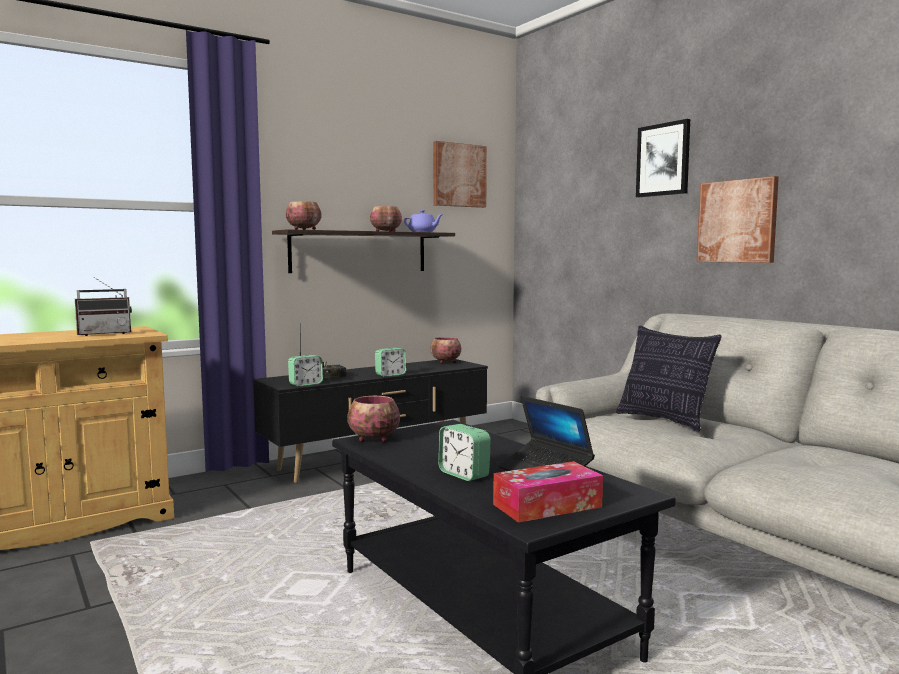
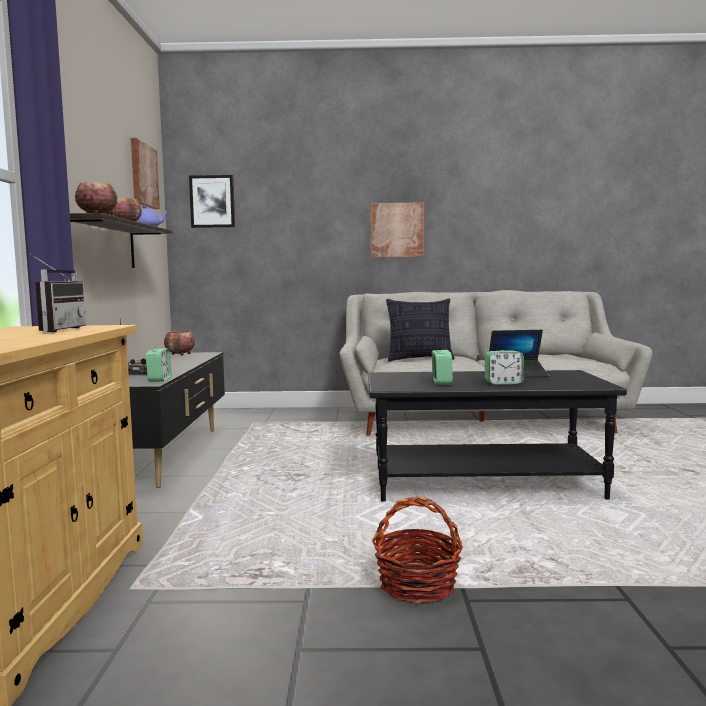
camera: 55 degrees left, 0 degrees up
bowl [347,396,400,442] -> none
alarm clock [375,348,406,377] -> alarm clock moved to [432,350,453,385]
tissue box [493,461,603,523] -> none
picture [636,119,691,197] -> picture moved to [189,175,235,228]
none -> basket [372,496,463,604]

